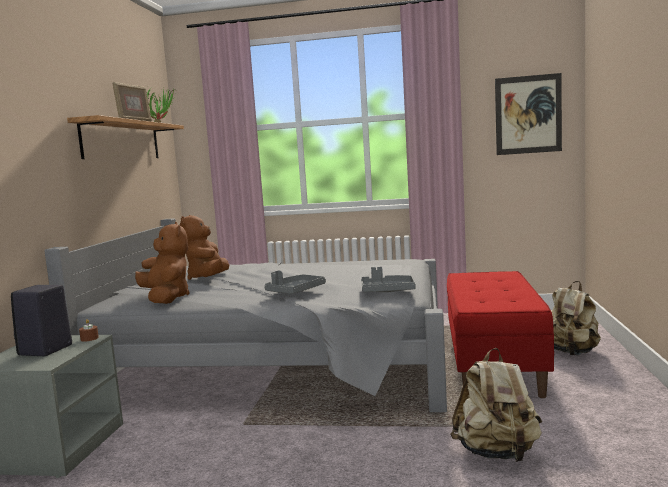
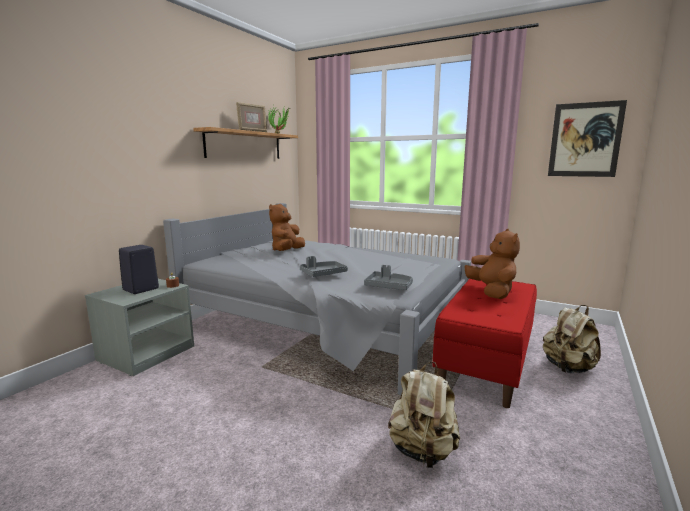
camera: 20 degrees right, 5 degrees up
brown plush toy [135,222,190,304] -> brown plush toy moved to [465,229,520,299]

